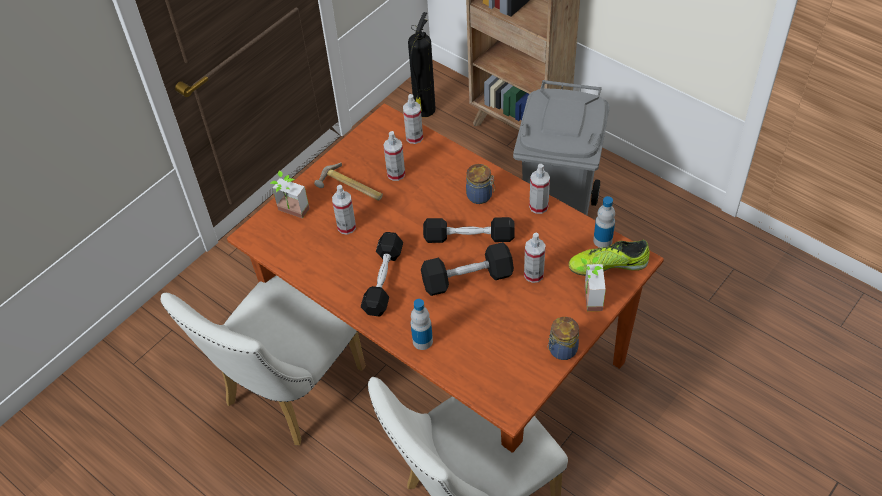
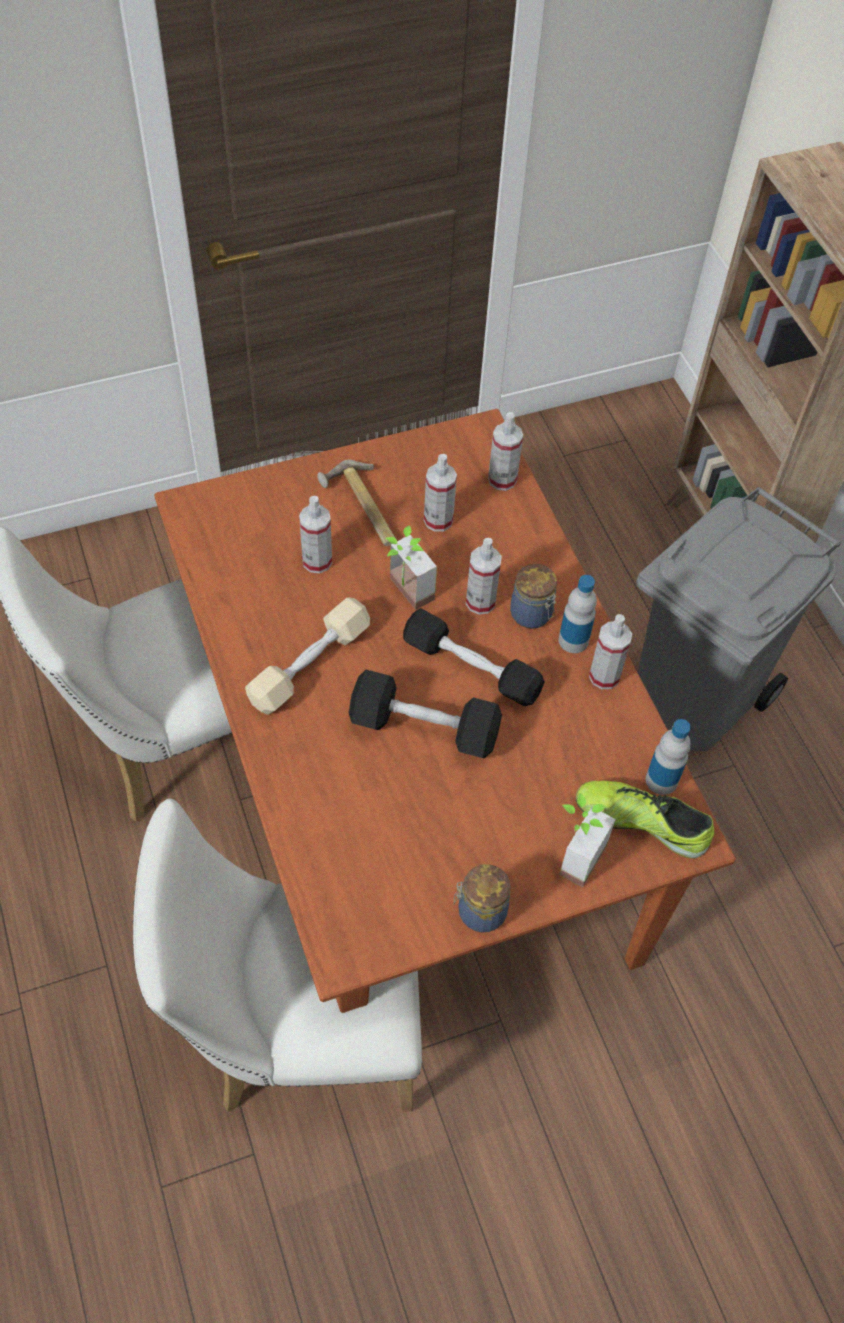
camera: 25 degrees right, 5 degrees up
potted plant [270,171,310,219] -> potted plant moved to [385,525,437,610]
black dumbbell [361,232,403,316] -> beige dumbbell [245,597,370,715]
fire extinguisher [408,12,436,117] -> none
bottle [411,299,433,350] -> bottle moved to [559,575,597,653]
spray bottle [524,233,546,283] -> spray bottle moved to [466,538,502,615]

